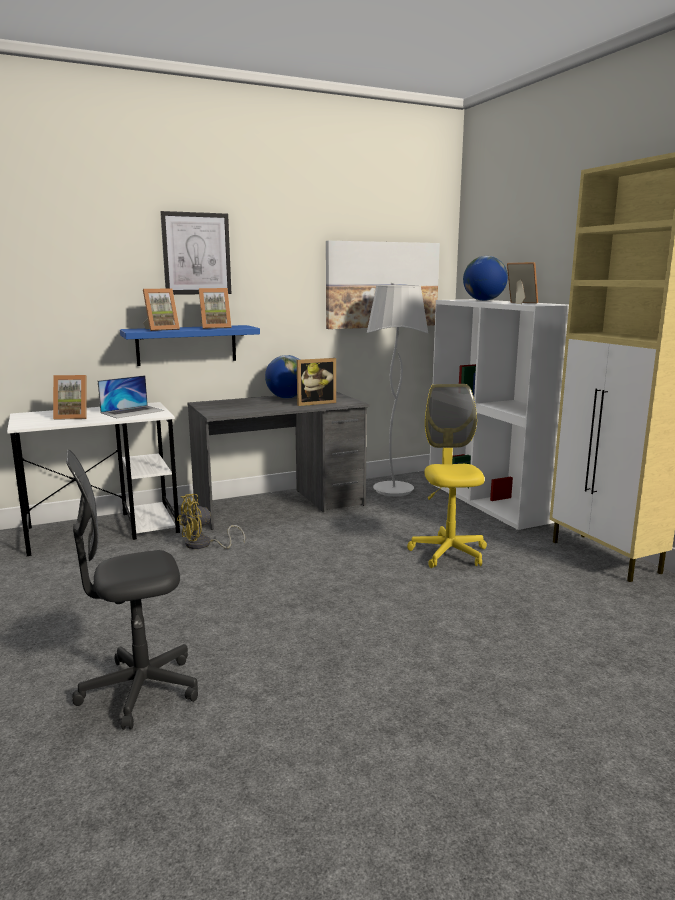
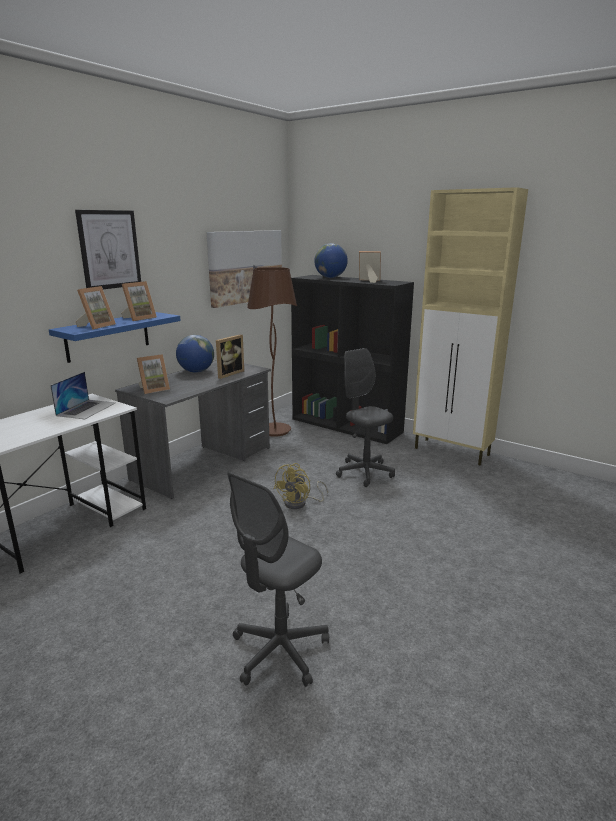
camera: 30 degrees left, 5 degrees up
picture frame [53,375,87,420] -> picture frame moved to [137,354,170,394]
yellow fan [177,494,245,549] -> yellow fan moved to [273,463,328,509]
white floor lamp [367,285,428,496] -> brown floor lamp [247,267,297,437]
yellow office chair [407,384,487,568] -> grey office chair [336,348,395,487]
white bookcase [429,299,569,530] -> black bookcase [291,275,414,444]

